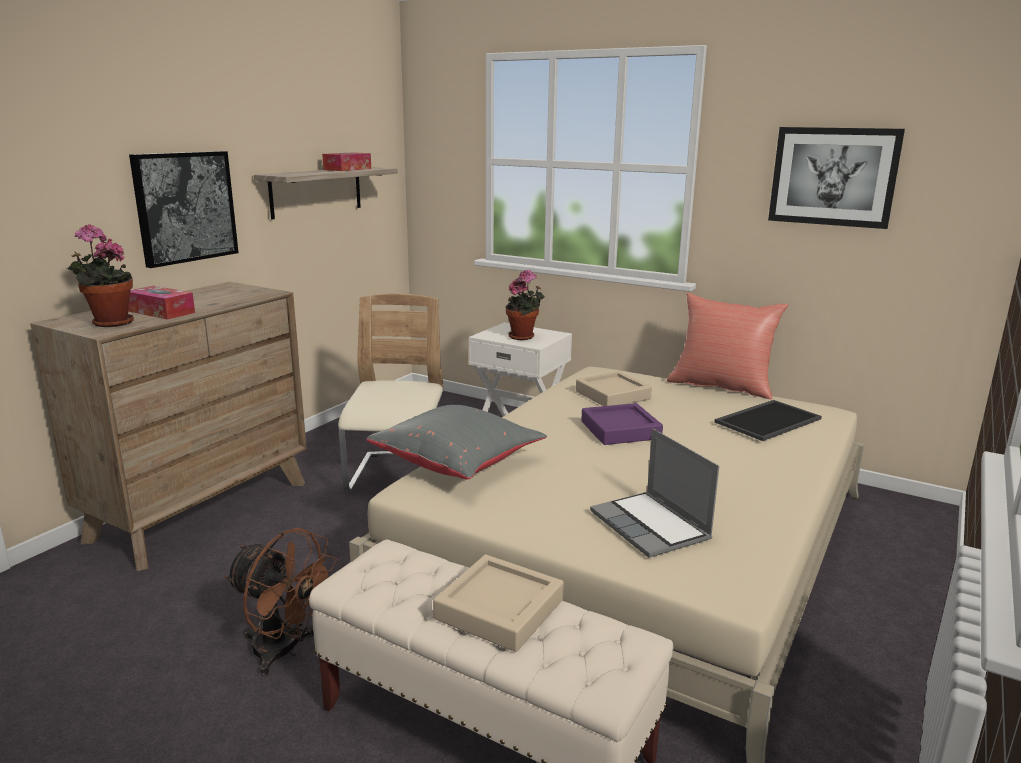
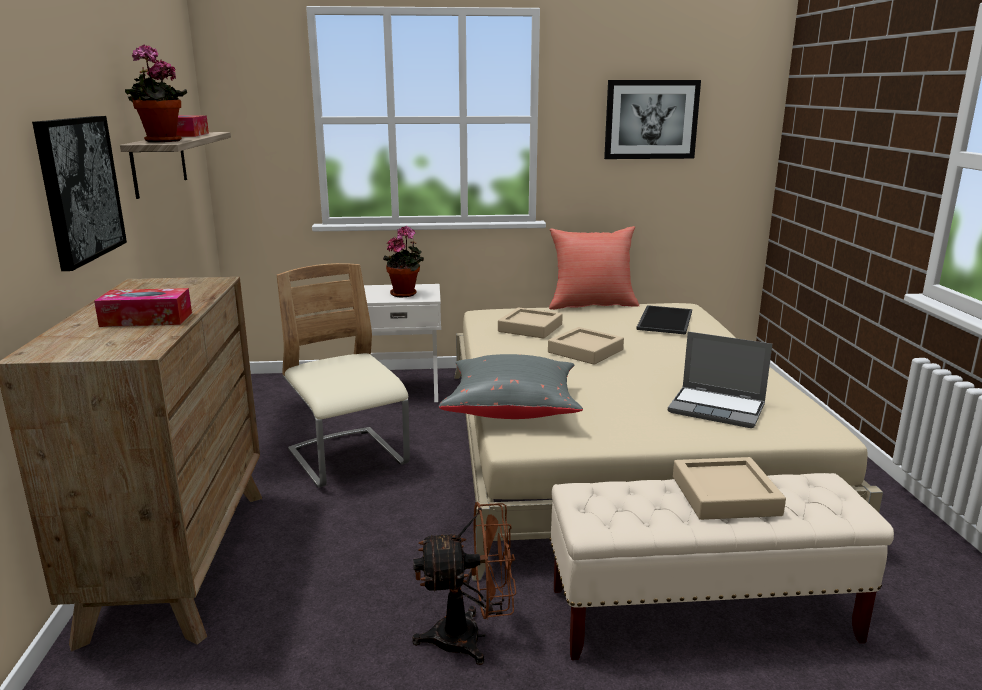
camera: 35 degrees left, 0 degrees up
potted plant [67,224,134,327] -> potted plant moved to [125,44,187,142]
purple tray [581,403,663,445] -> beige tray [548,327,624,365]

